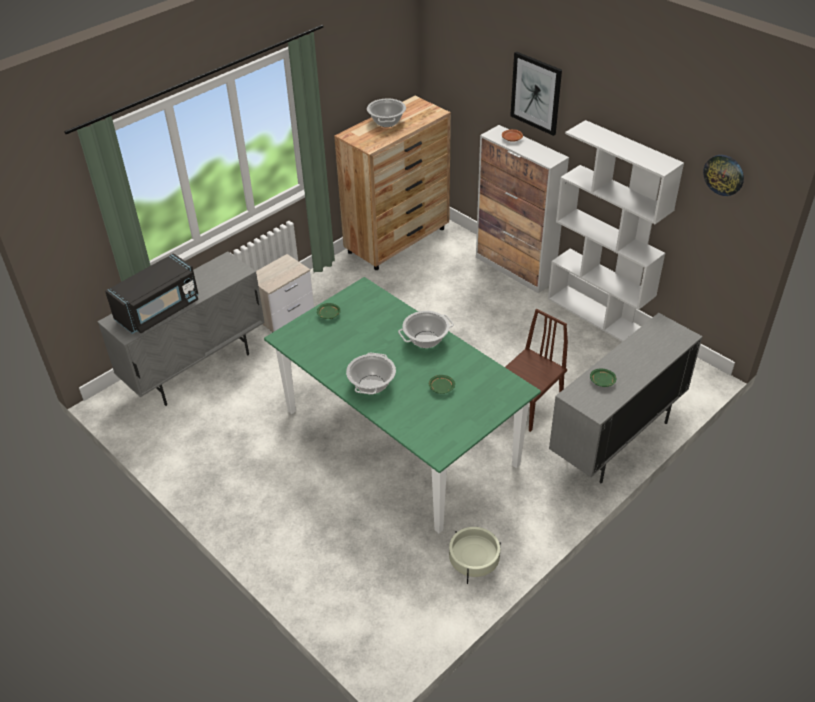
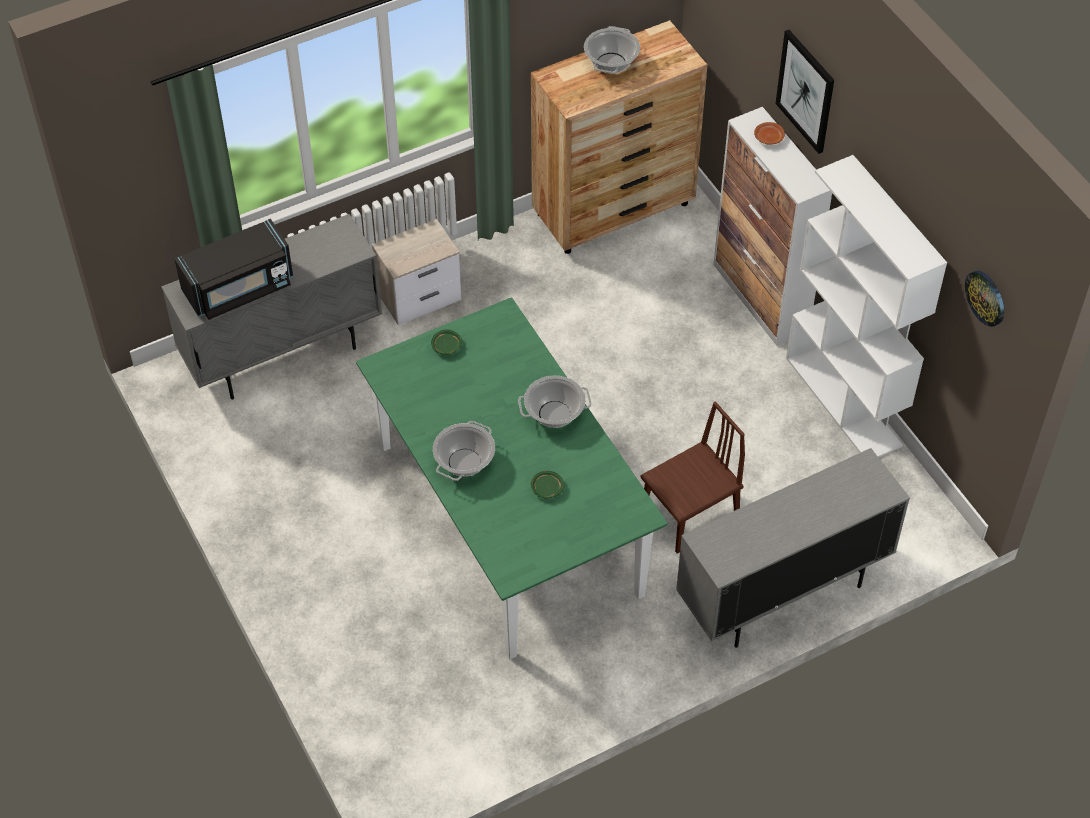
camera: 15 degrees right, 10 degrees up
beige planter [449,527,501,584] -> none
green plate [590,369,616,387] -> none

